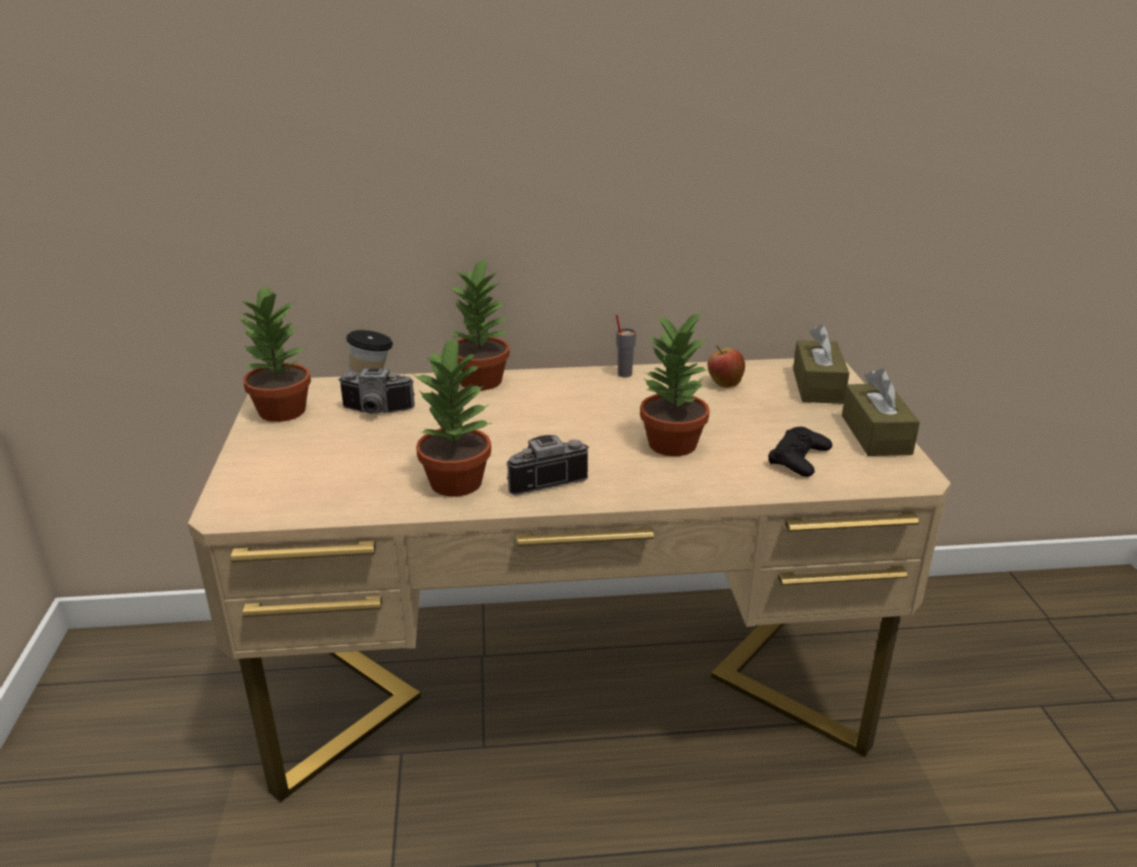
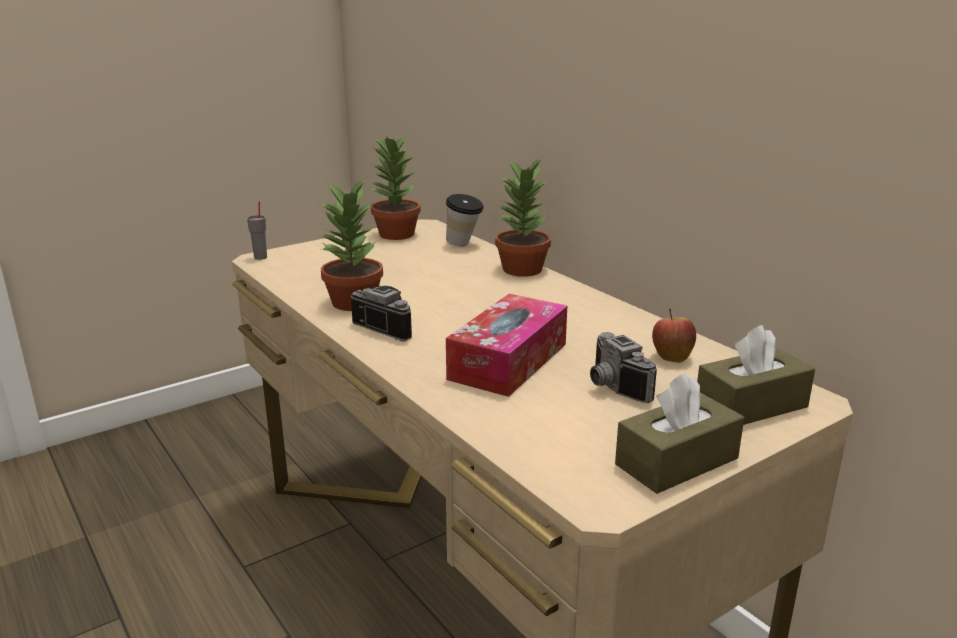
camera: 60 degrees right, 5 degrees down
camera [338,368,415,414] -> camera moved to [590,332,657,403]
grey cup [616,315,636,377] -> grey cup moved to [247,201,267,260]
potted plant [640,311,710,456] -> tissue box [446,294,567,397]
black game controller [768,427,832,477] -> none

